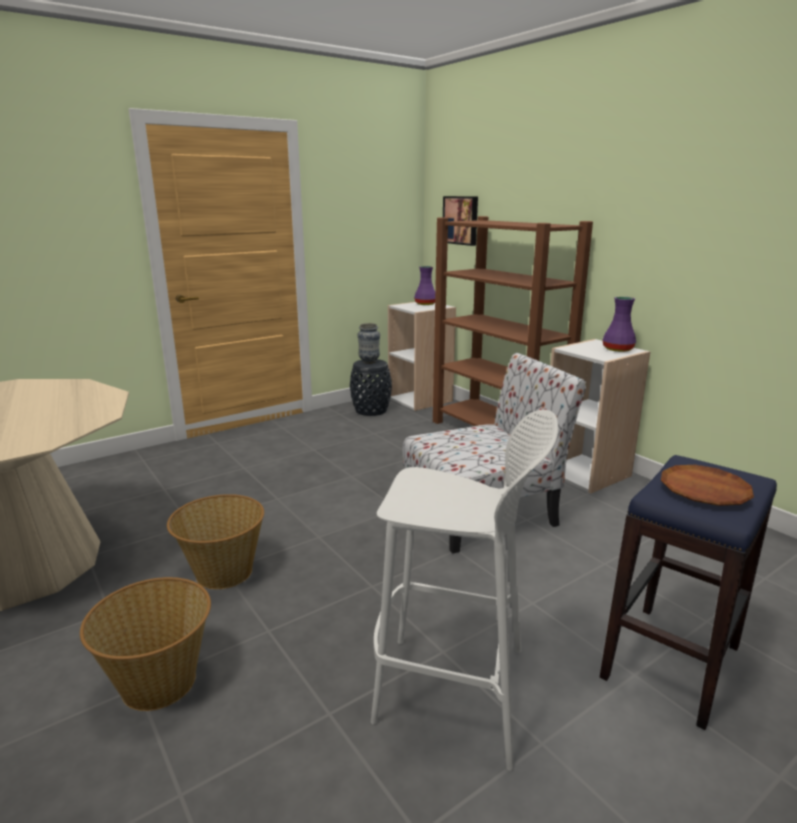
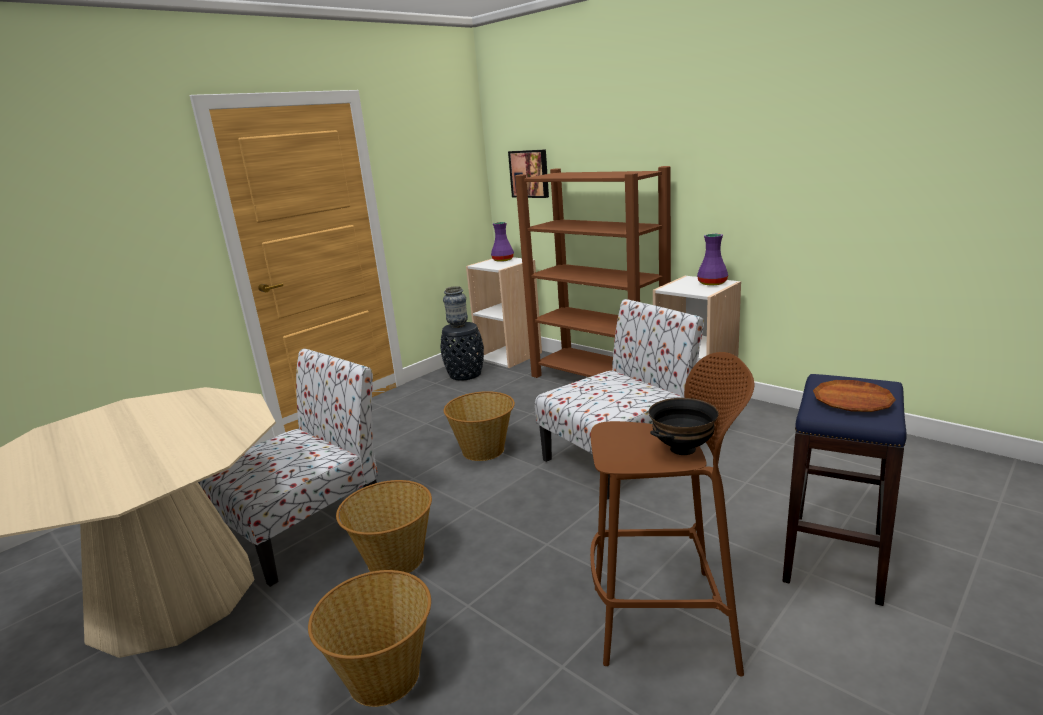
camera: 10 degrees left, 0 degrees up
white stool [371,410,558,771] -> brown stool [590,352,754,676]
none -> chair [198,349,378,587]
none -> basket [444,391,515,461]
none -> black bowl [649,398,719,455]

